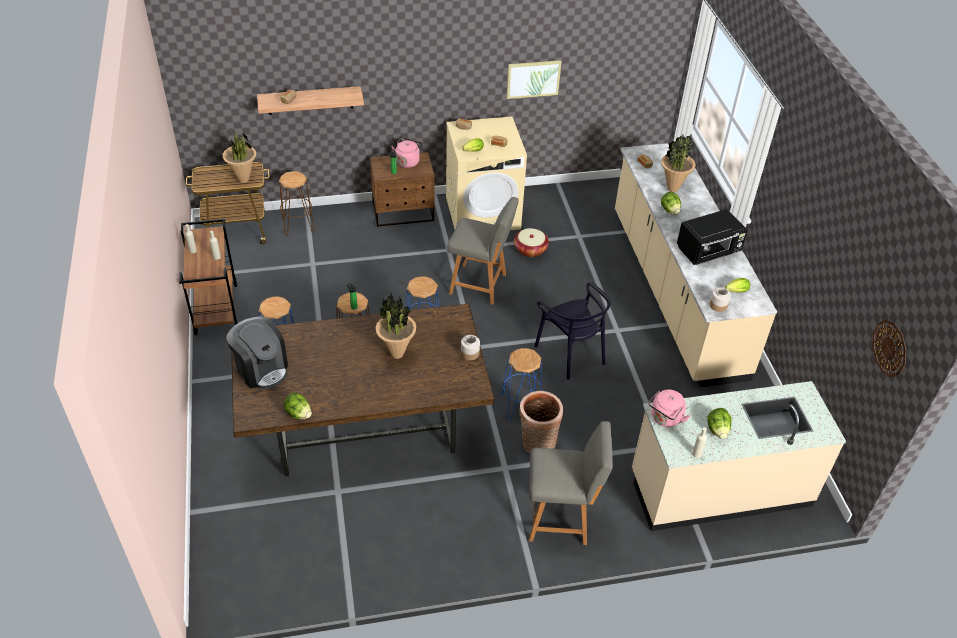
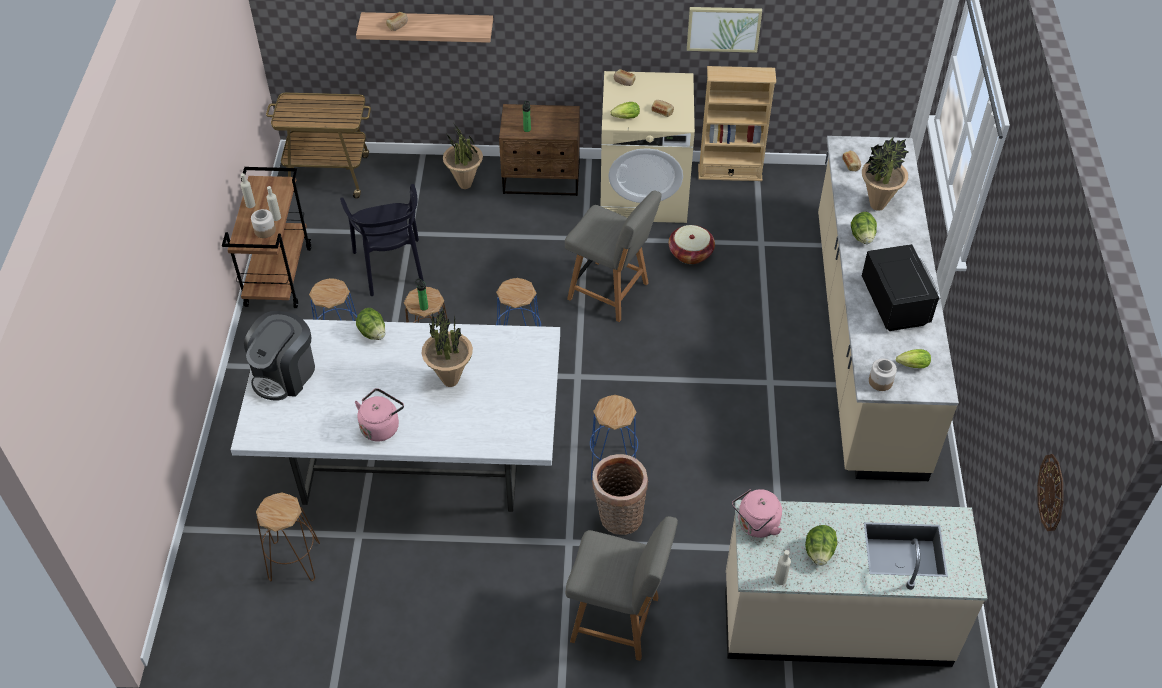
camera: 15 degrees right, 5 degrees up
potted plant [222,130,256,183] -> potted plant moved to [443,124,483,189]
coffee machine [226,316,288,389] -> coffee machine turned 60 degrees clockwise [244,311,315,401]
brown dining table [232,304,494,476] -> white dining table [230,319,560,512]
brown stool [279,171,315,236] -> brown stool moved to [256,493,320,581]
lettuce [284,392,312,419] -> lettuce moved to [356,308,385,340]
pink kettle [391,138,423,168] -> pink kettle moved to [355,388,404,441]
jar [461,335,480,360] -> jar moved to [251,209,276,238]
black chair [534,282,611,380] -> black chair moved to [340,184,424,296]
black microwave [677,209,748,265] -> black microwave turned 90 degrees counterclockwise [862,244,940,331]
none -> beige bookcase [698,66,776,181]

